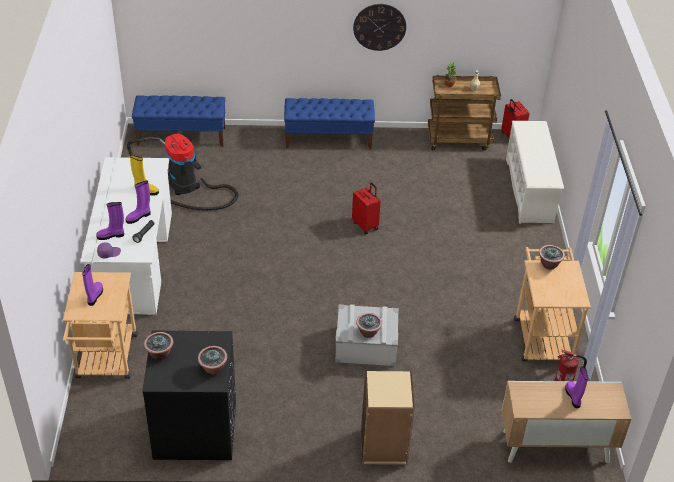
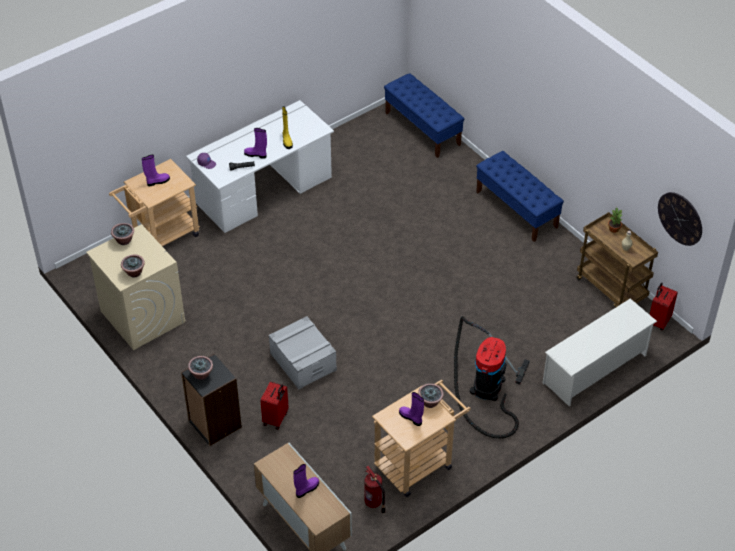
camera: 55 degrees right, 5 degrees up
purple boot [96,202,124,240] -> purple boot moved to [399,392,424,426]
vacuum cleaner [127,134,238,211] -> vacuum cleaner moved to [454,316,529,439]
black washing machine [142,330,236,460] -> beige washing machine [86,224,185,350]
red suitcase [352,182,381,235] -> red suitcase moved to [261,382,289,430]
wall clock [353,4,406,51] -> wall clock moved to [658,192,702,246]
potted plant [356,313,382,338] -> potted plant moved to [188,356,213,380]
beige bookcase [361,371,415,465] -> black bookcase [181,354,242,446]

